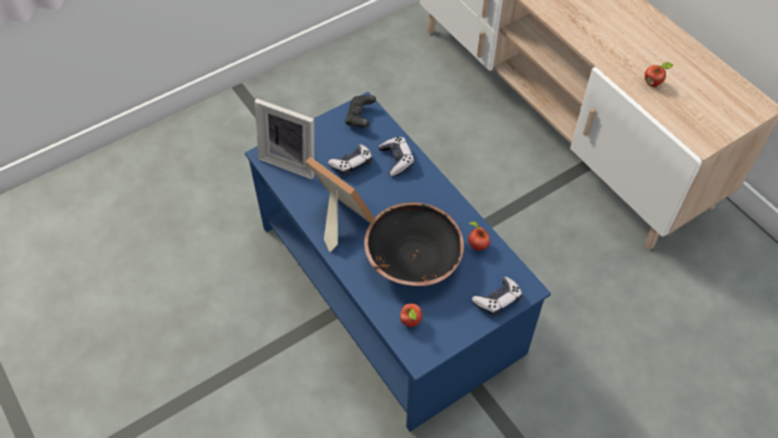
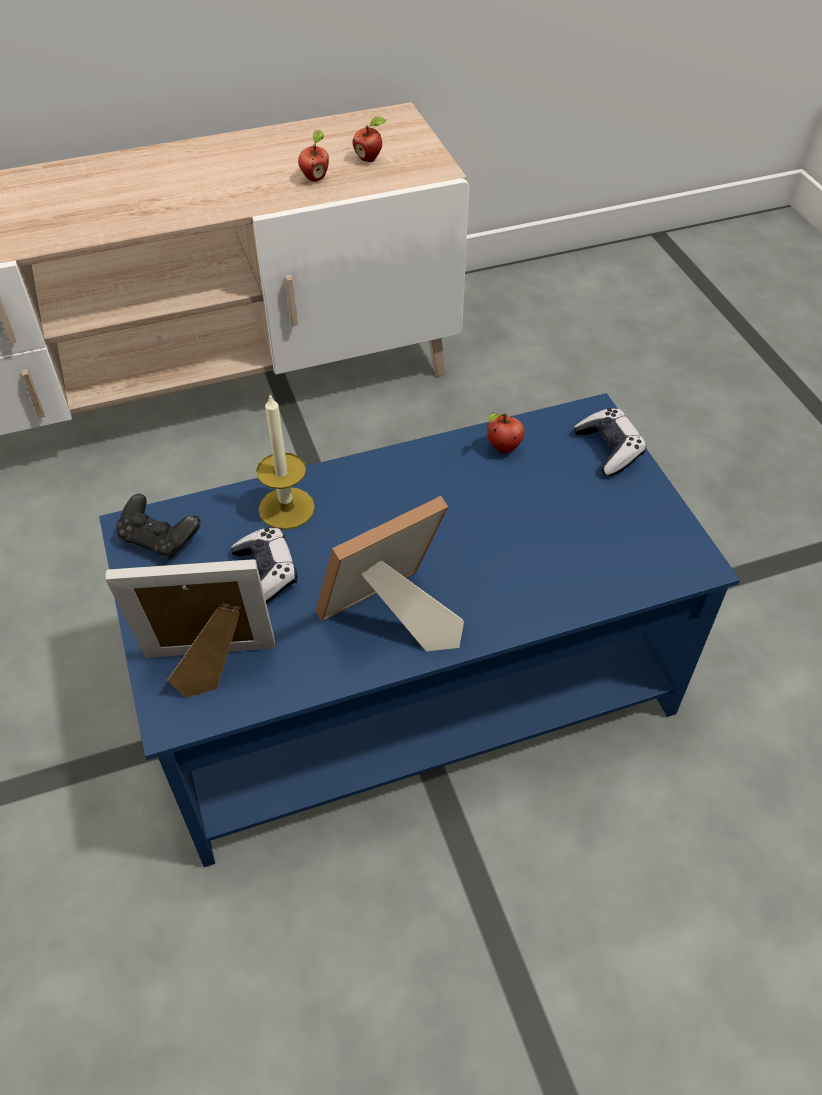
camera: 75 degrees left, 5 degrees down
picture frame [255,99,314,179] -> picture frame turned 135 degrees counterclockwise [105,559,275,698]
black bowl [364,202,464,286] -> none
game controller [378,137,414,177] -> candle [256,393,315,530]
apple [400,303,422,327] -> apple moved to [352,117,387,162]

